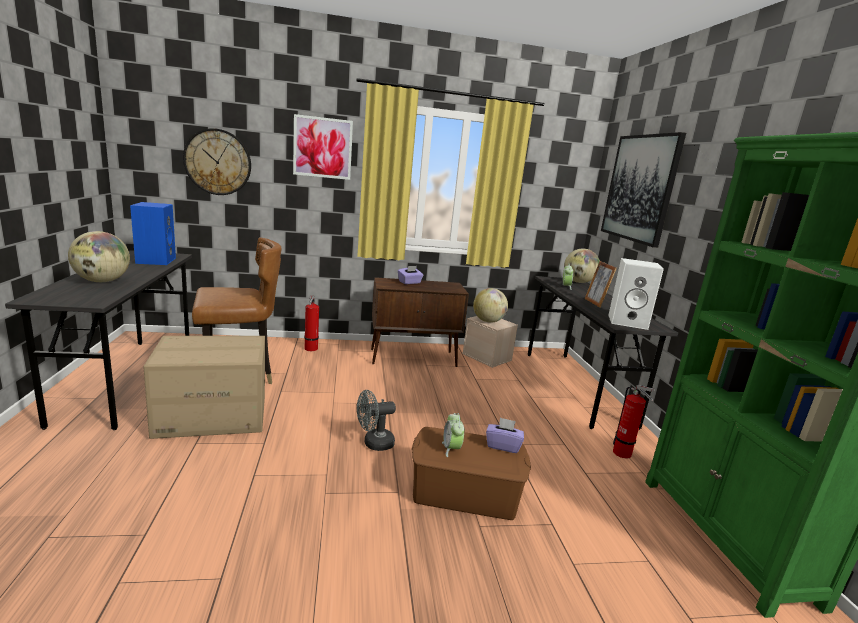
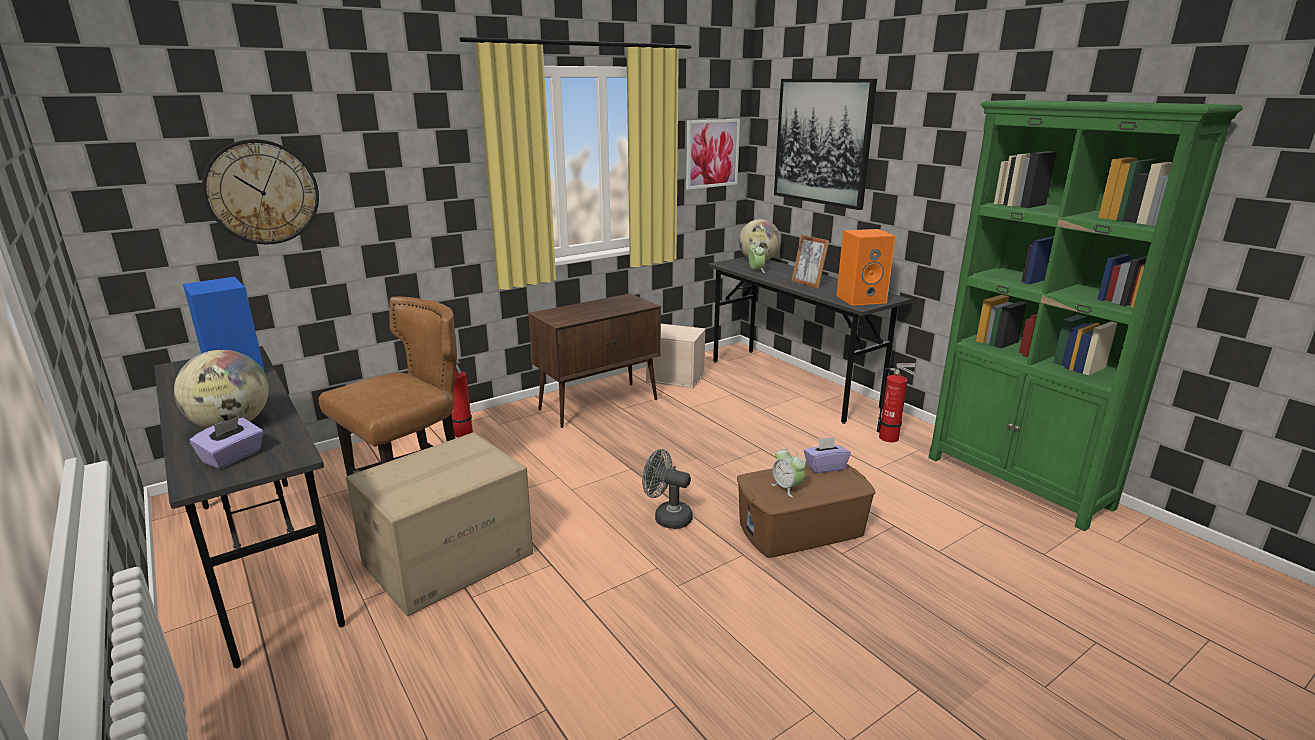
camera: 25 degrees left, 5 degrees up
picture [293,114,353,180] -> picture moved to [686,119,740,190]
grey fan [357,390,396,451] -> grey fan turned 75 degrees clockwise [642,449,693,529]
purple tissue box [398,266,424,284] -> purple tissue box moved to [190,416,263,469]
globe [473,288,508,323] -> none
white speaker [608,258,664,330] -> orange speaker [837,229,895,306]

